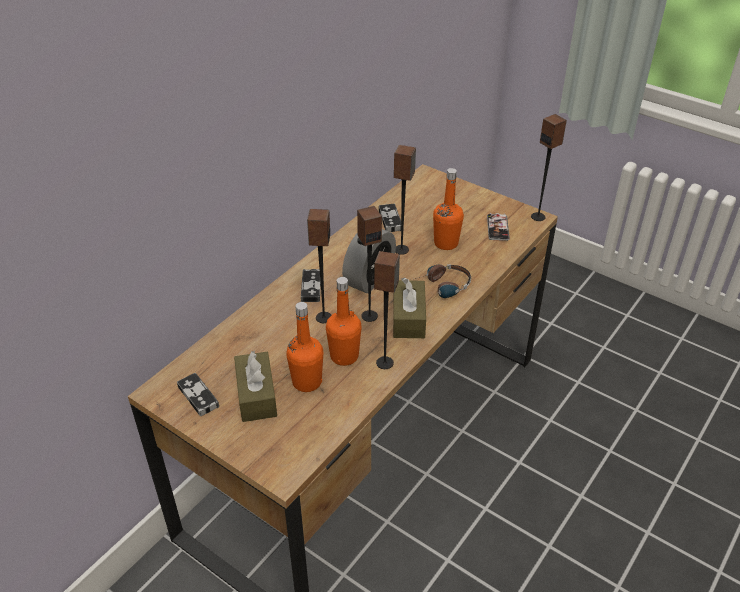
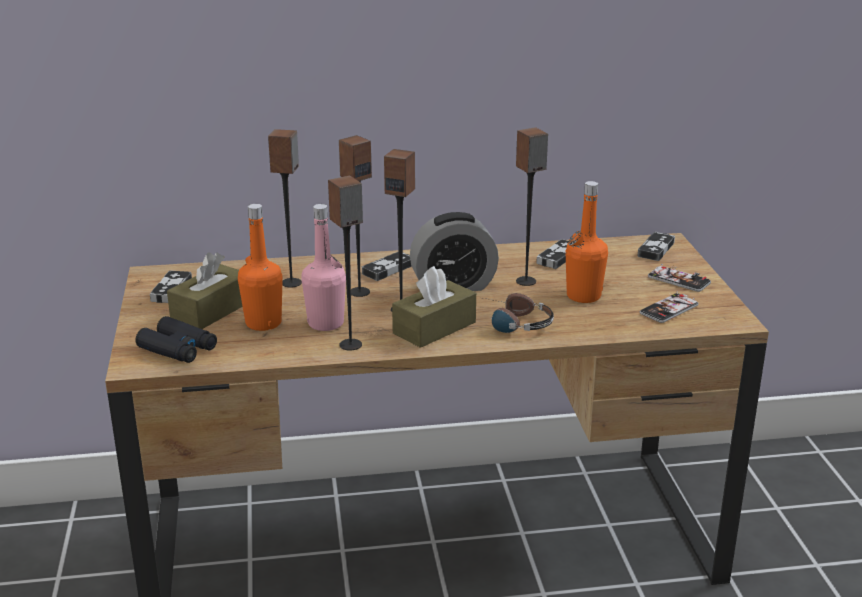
camera: 45 degrees right, 15 degrees down
orange bottle [326,277,362,366] -> pink bottle [301,204,346,331]
speaker [531,114,567,221] -> speaker moved to [268,129,302,288]
none -> black binoculars [136,316,217,363]
none -> game controller [637,232,675,261]
none -> phone [648,264,711,292]

